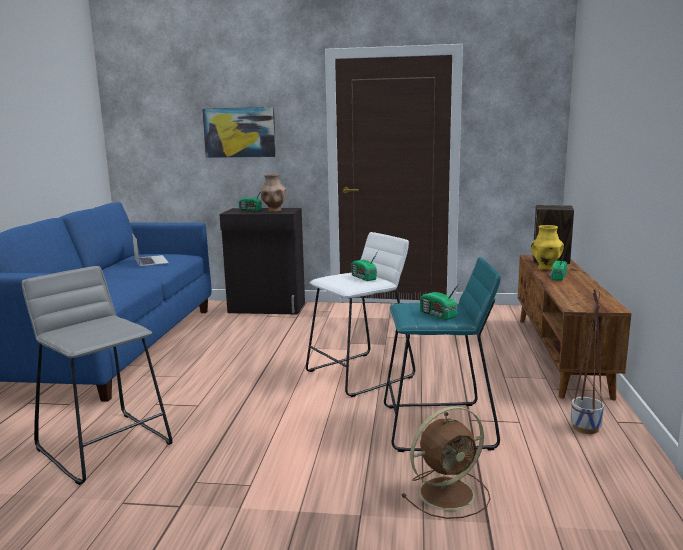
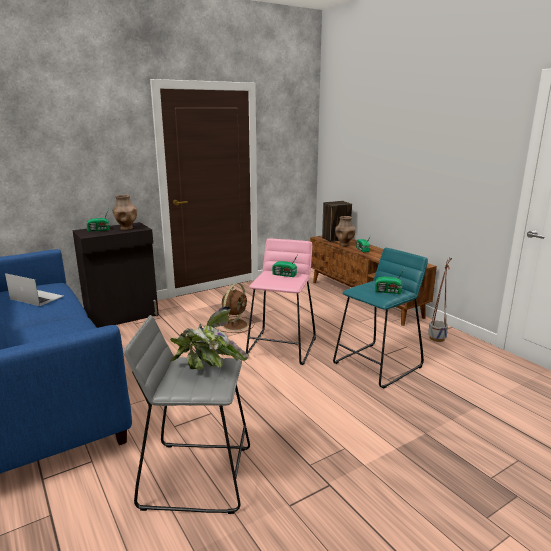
camera: 40 degrees left, 5 degrees up
picture [202,107,276,158] -> none
white stool [306,232,415,397] -> pink stool [246,239,316,365]
brown fan [401,406,491,519] -> brown fan moved to [220,283,255,333]
yellow vase [531,225,564,270] -> brown vase [335,216,356,247]
none -> potted plant [169,306,248,370]

